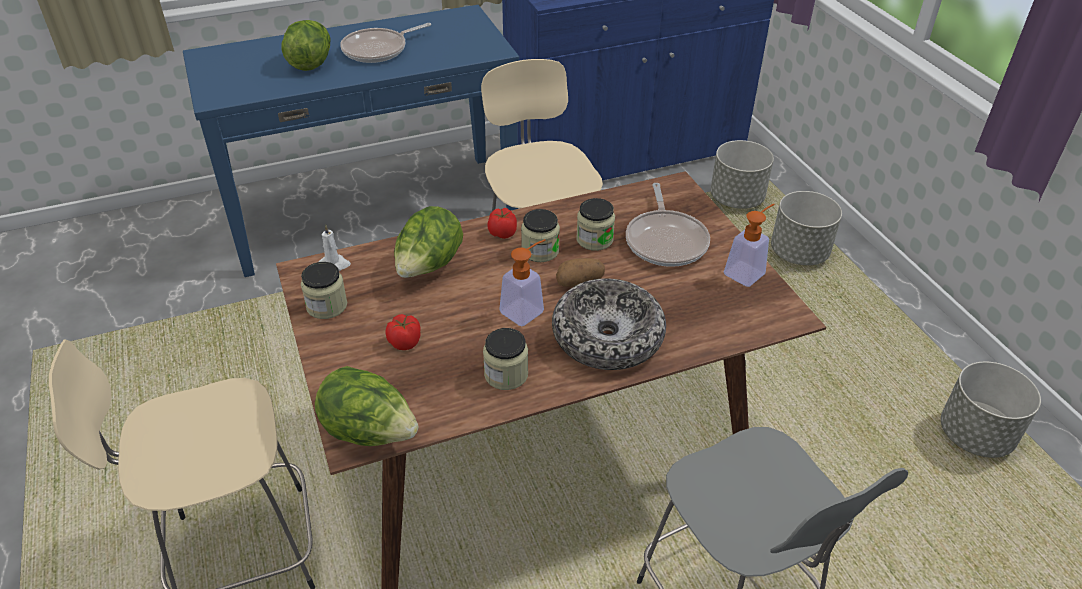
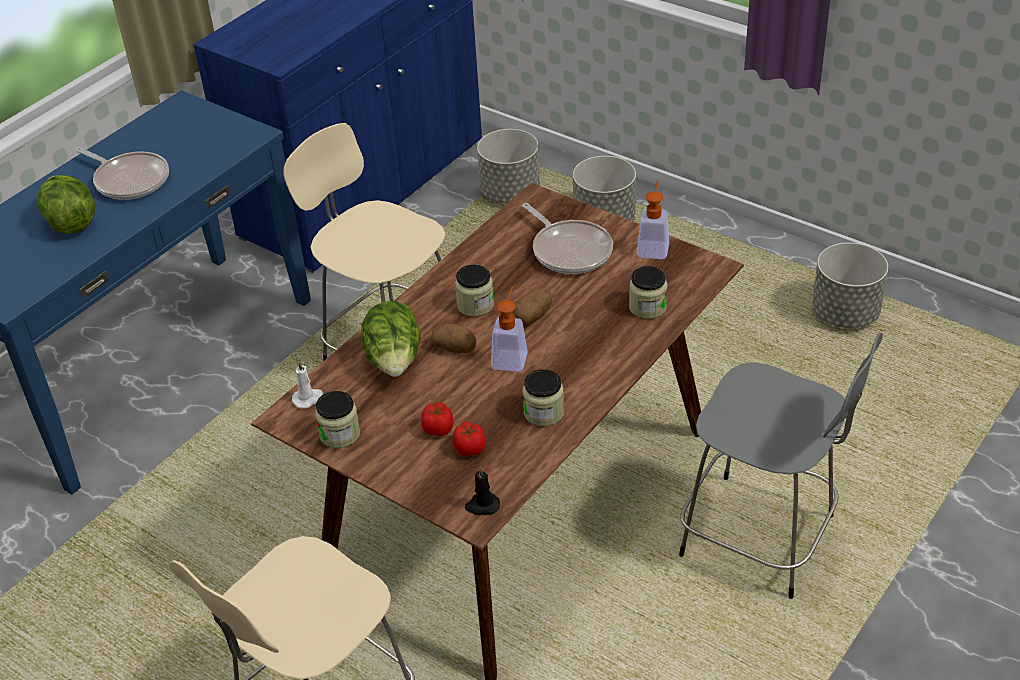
camera: 30 degrees left, 0 degrees up
lettuce [315,366,419,446] -> black candle [465,466,500,515]
frying pan [340,23,431,63] -> frying pan turned 75 degrees counterclockwise [75,147,169,200]
tomato [487,208,517,239] -> tomato moved to [453,422,486,456]
bowl [552,278,666,370] -> none
jar [576,198,615,251] -> jar moved to [629,266,667,319]
none -> potato [430,323,477,353]

